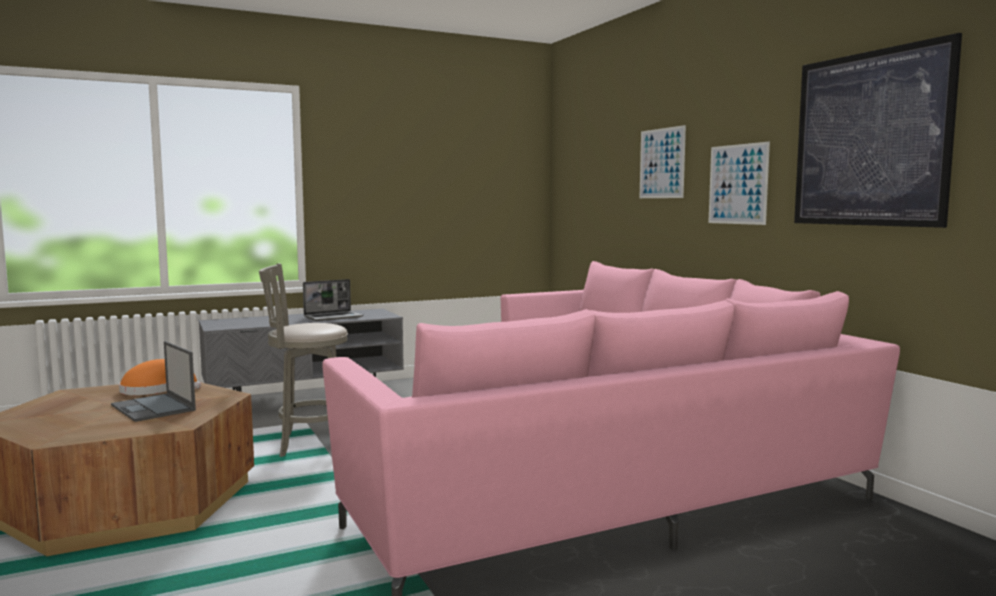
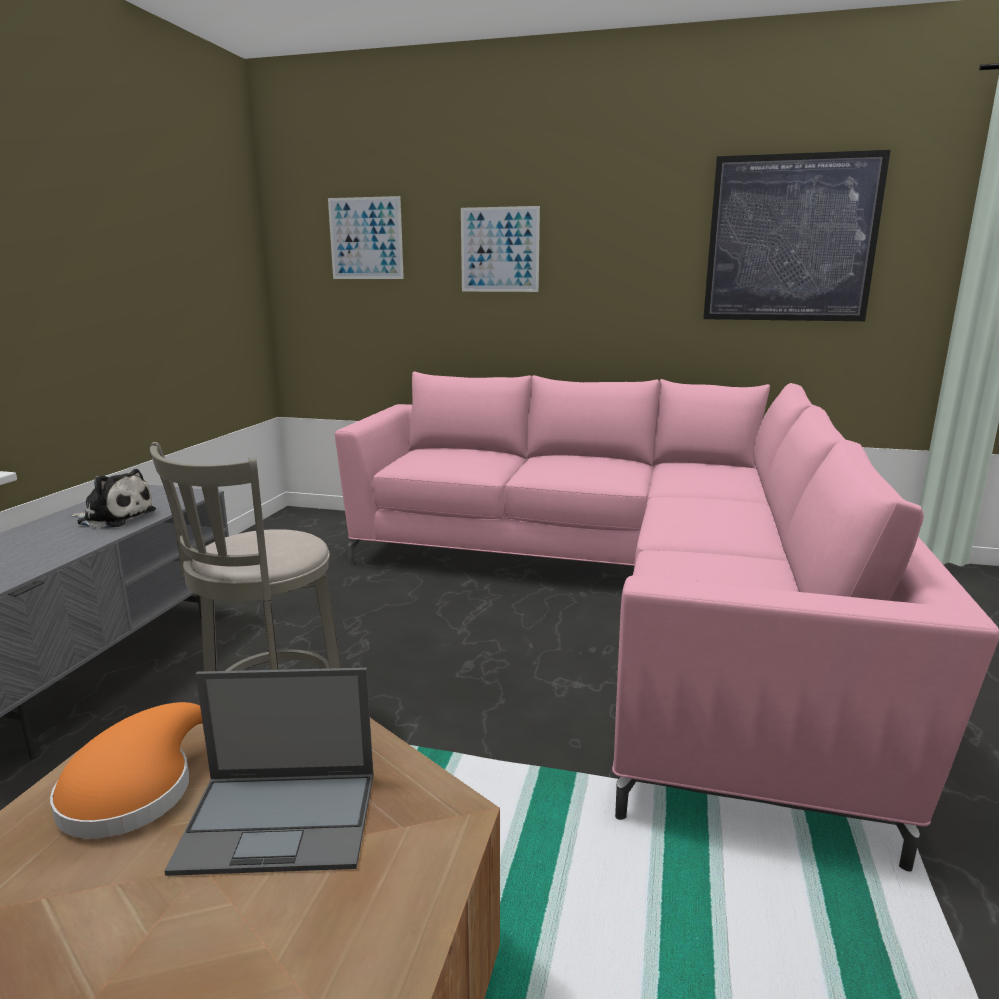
camera: 50 degrees left, 10 degrees up
laptop [303,279,364,321] -> plush toy [70,469,156,529]
picture [708,142,770,225] -> picture moved to [328,196,404,279]

